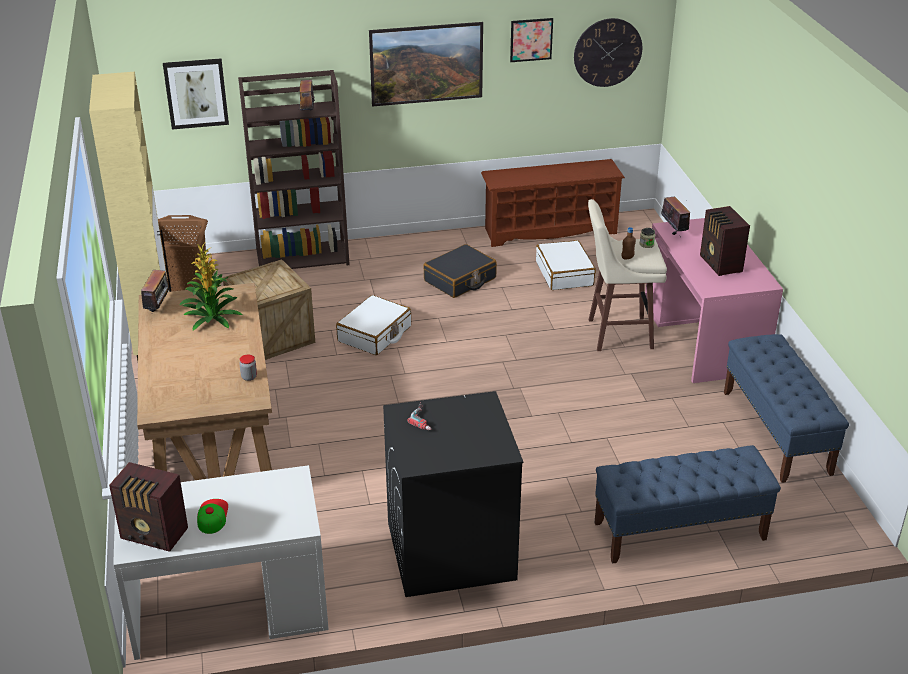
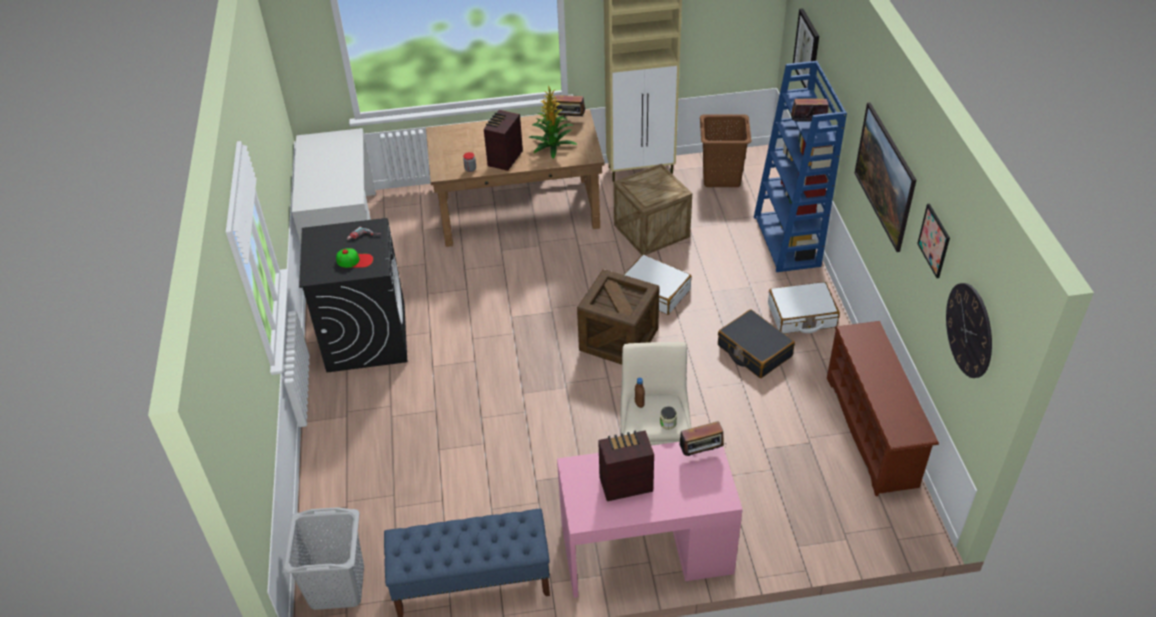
camera: 95 degrees right, 10 degrees up
radio [109,462,188,552] -> radio moved to [484,110,523,171]
cap [197,499,228,534] -> cap moved to [336,248,373,268]
brown bookcase [238,70,350,269] -> blue bookcase [754,61,847,272]
white suitcase [536,240,596,290] -> white suitcase moved to [768,282,840,334]
blue bench [594,445,781,564] -> none
none -> grey laundry basket [283,507,364,610]
none -> crate [577,269,660,364]

